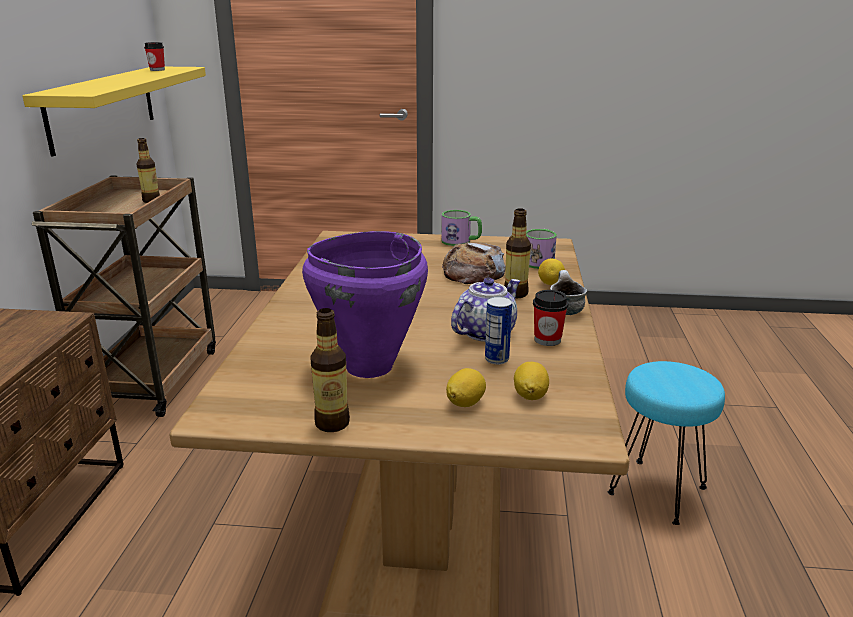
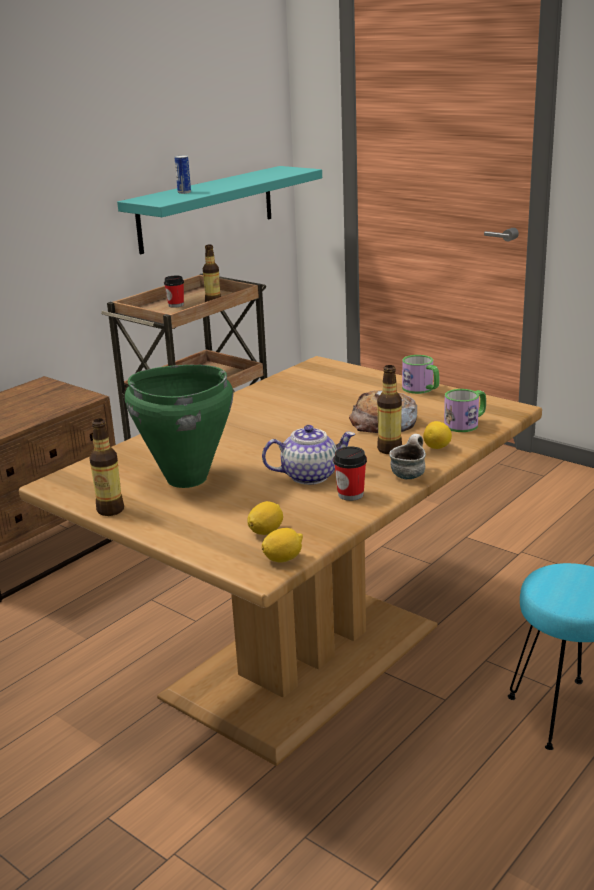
camera: 35 degrees right, 0 degrees up
yellow shelf [22,67,206,157] -> turquoise shelf [117,166,322,254]
cup [144,42,165,71] -> cup moved to [164,276,184,308]
purple cooking pot [302,231,428,378] -> green cooking pot [125,365,233,488]
lemon [446,368,486,407] -> lemon moved to [262,528,303,563]
can [485,296,512,364] -> can moved to [175,155,191,194]

